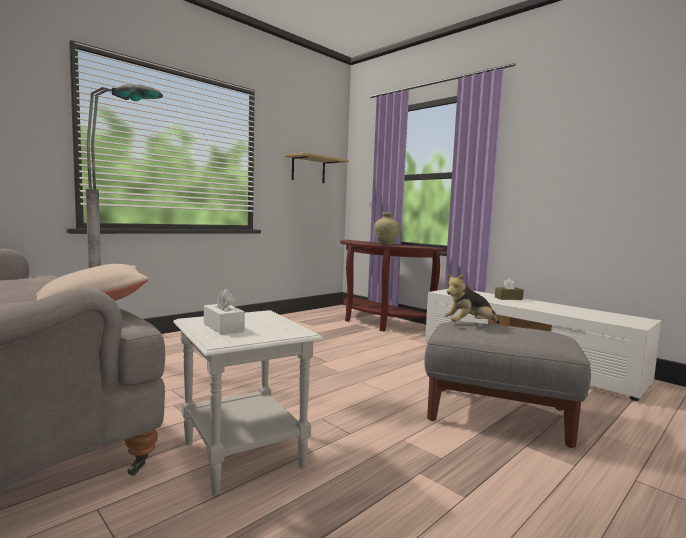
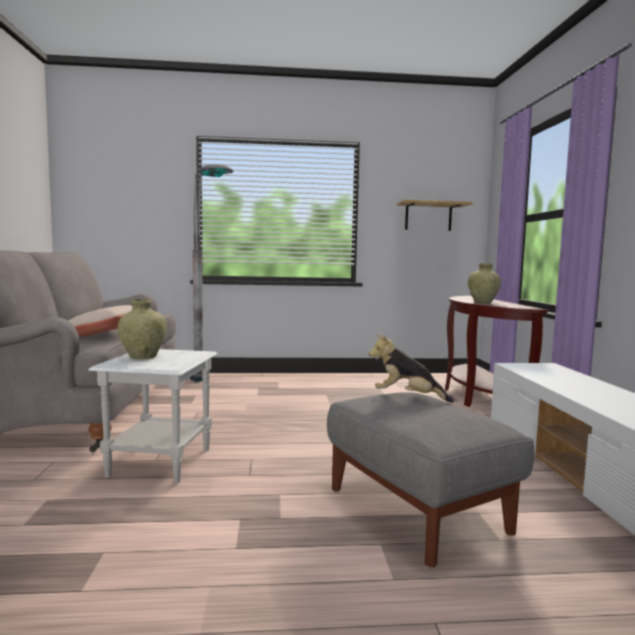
camera: 40 degrees right, 0 degrees up
white tissue box [204,289,245,335] -> beige vase [117,299,167,359]
brown tissue box [495,278,524,300] -> none

